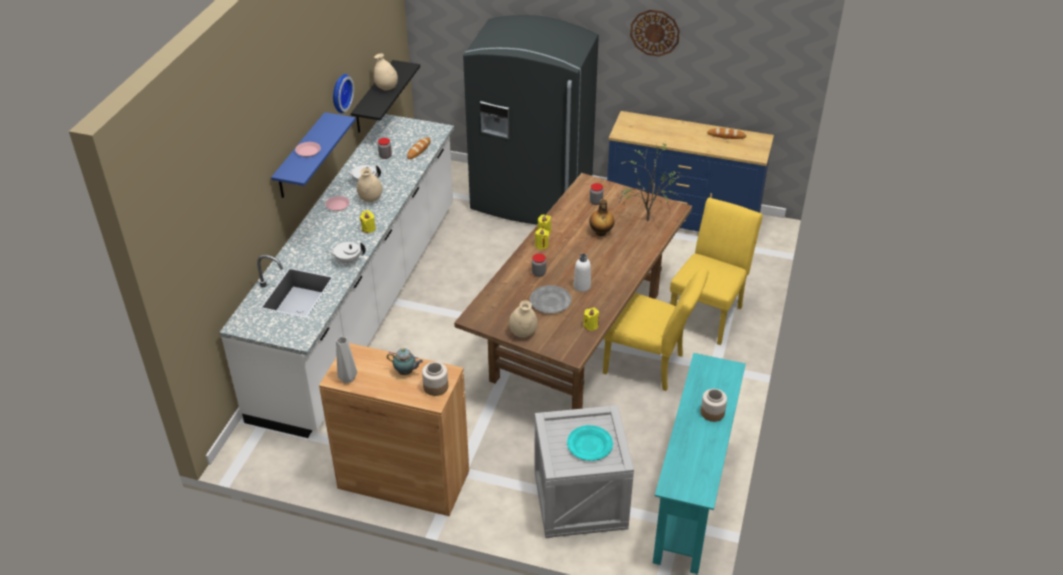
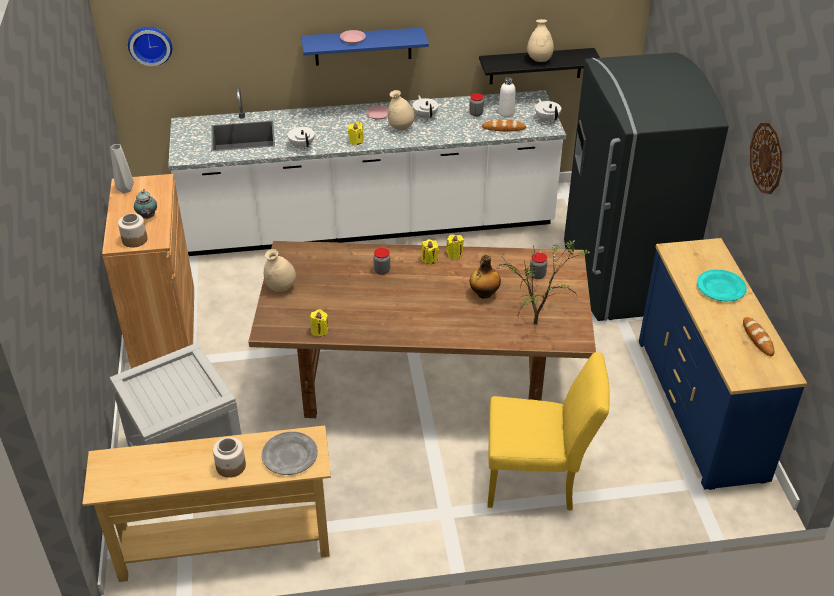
camera: 65 degrees right, 0 degrees up
wall clock [333,74,354,113] -> wall clock moved to [128,27,172,66]
grey plate [530,285,571,313] -> grey plate moved to [261,432,318,475]
turquoise plate [567,425,613,461] -> turquoise plate moved to [697,269,747,301]
white bottle [574,254,591,292] -> white bottle moved to [498,77,516,117]
yellow chair [603,268,709,391] -> none
turquoise console table [653,353,746,574] -> beige console table [82,426,331,582]
none -> white teapot [535,98,561,122]

